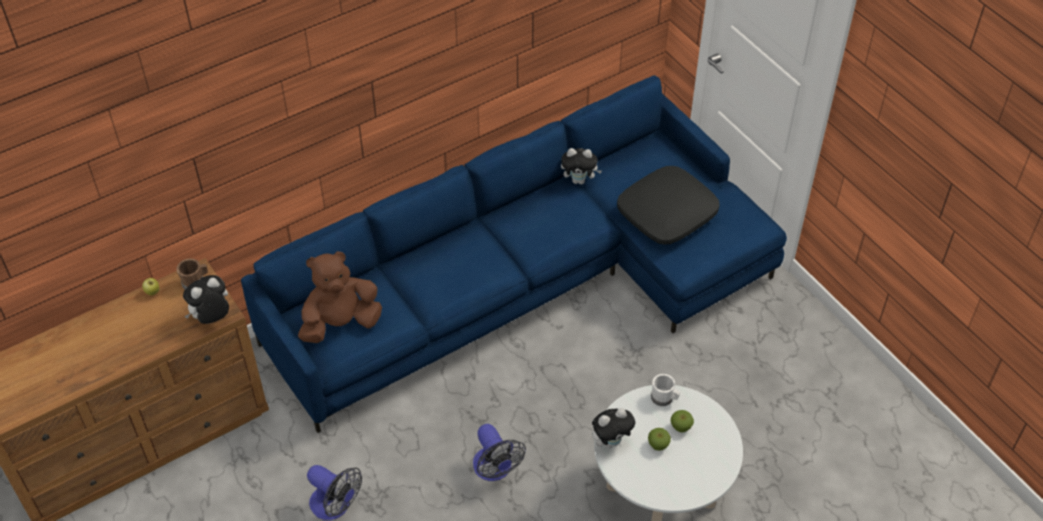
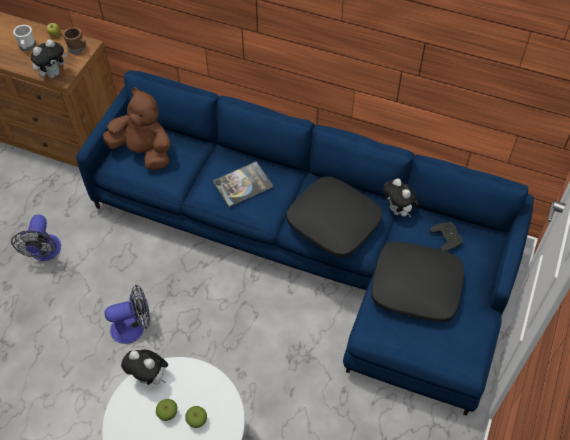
camera: 55 degrees right, 5 degrees up
plush toy [183,275,229,324] -> plush toy turned 120 degrees clockwise [31,39,68,78]
fan [473,424,526,481] -> fan turned 135 degrees counterclockwise [105,284,150,344]
white mug [651,374,680,406] -> white mug moved to [13,25,36,51]
none -> book [213,162,273,207]
none -> black pillow [287,177,382,257]
none -> black game controller [430,222,463,251]

